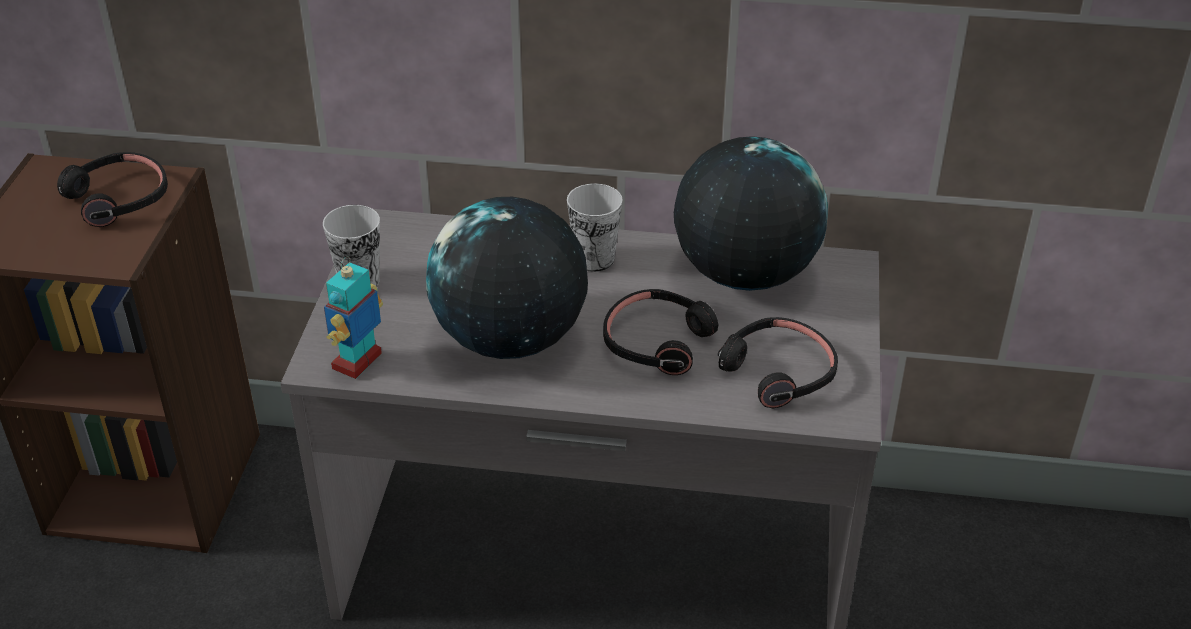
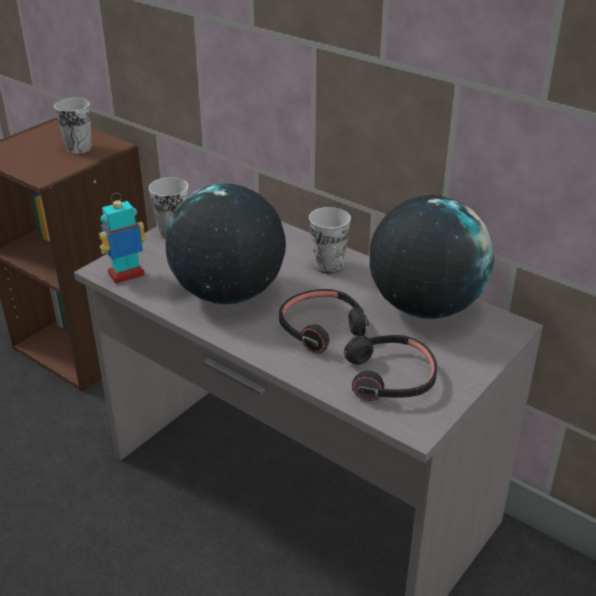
camera: 30 degrees right, 5 degrees down
black headphones [57,152,168,227] -> cup [54,98,92,154]

